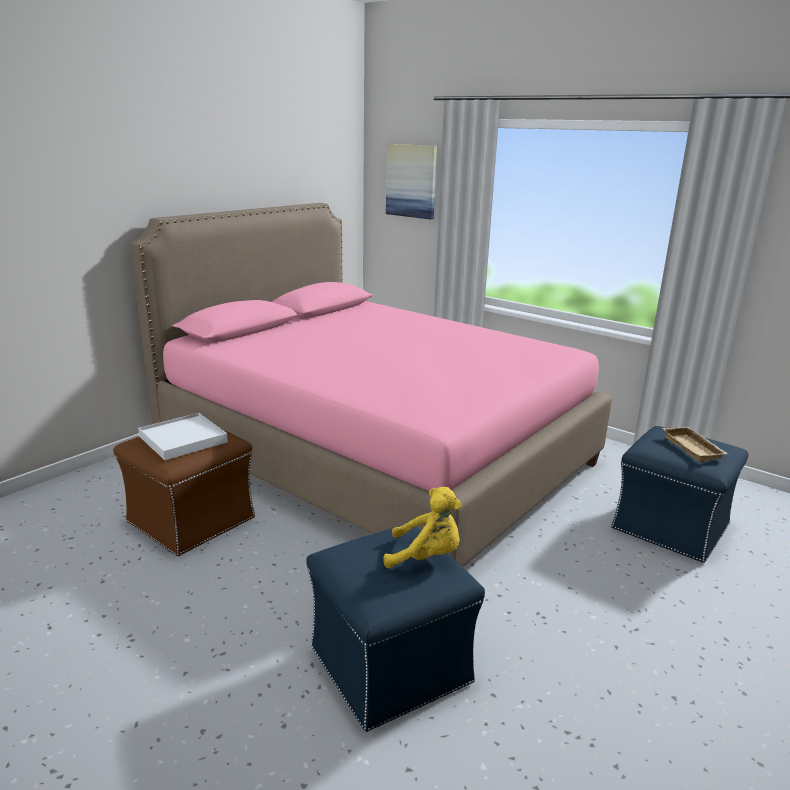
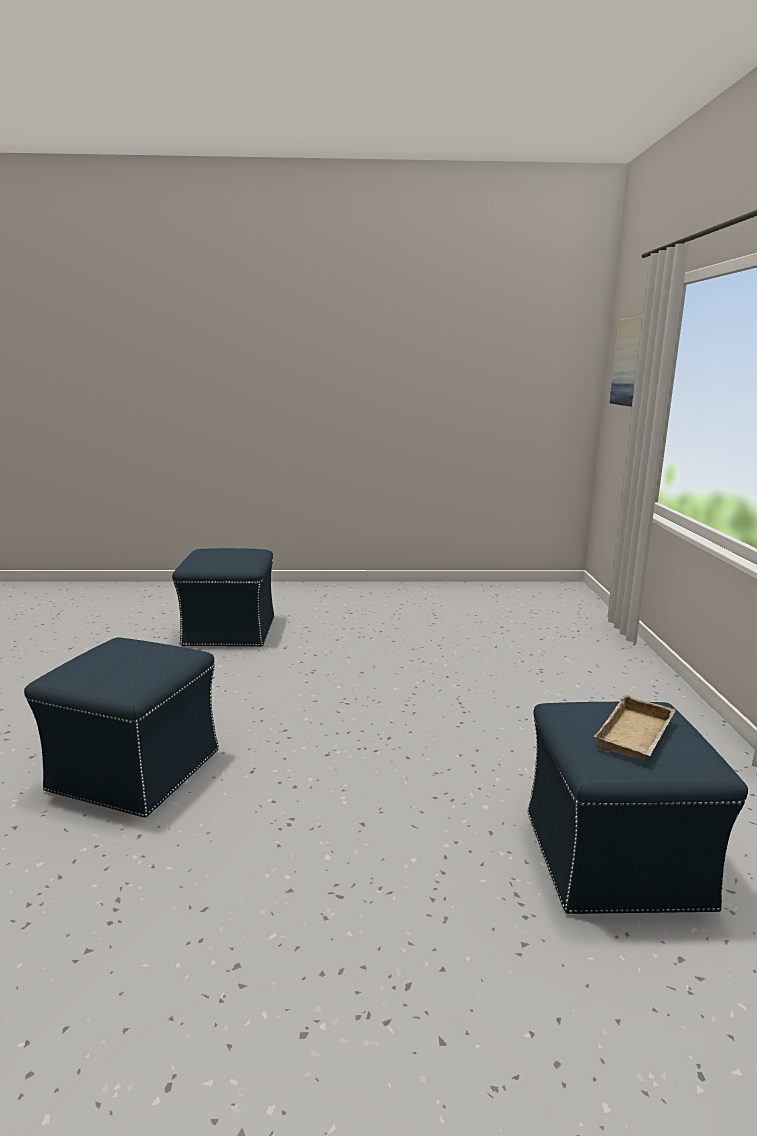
camera: 50 degrees right, 5 degrees down
brown ottoman [113,429,255,556] -> blue ottoman [172,548,275,647]
pink bed [130,203,612,567] -> none
white tray [138,413,228,460] -> none
yellow plush toy [383,487,461,569] -> none

